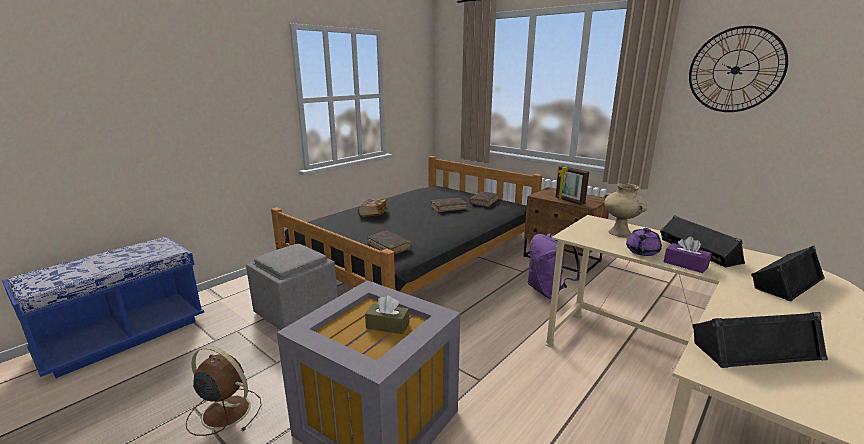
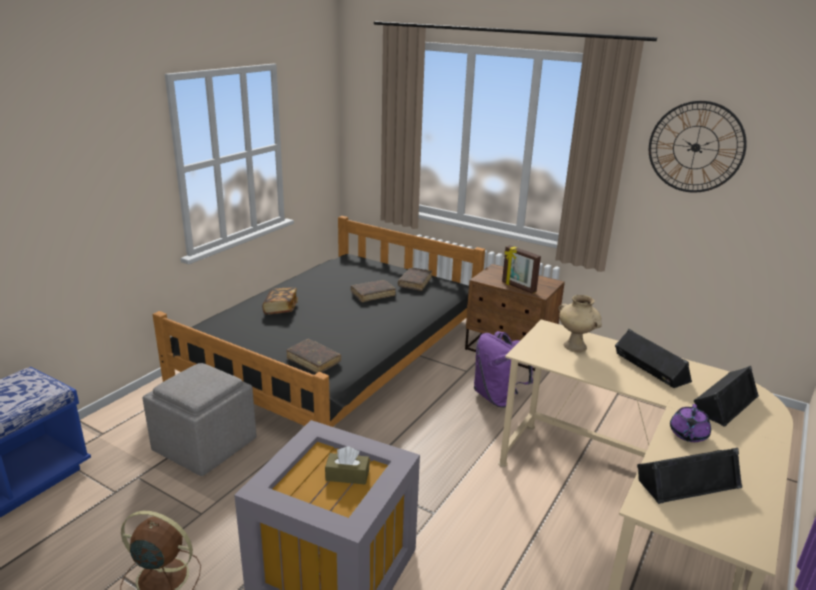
camera: 10 degrees left, 5 degrees up
purple teapot [626,228,662,256] -> purple teapot moved to [670,404,711,442]
purple tissue box [664,236,712,273] -> none

